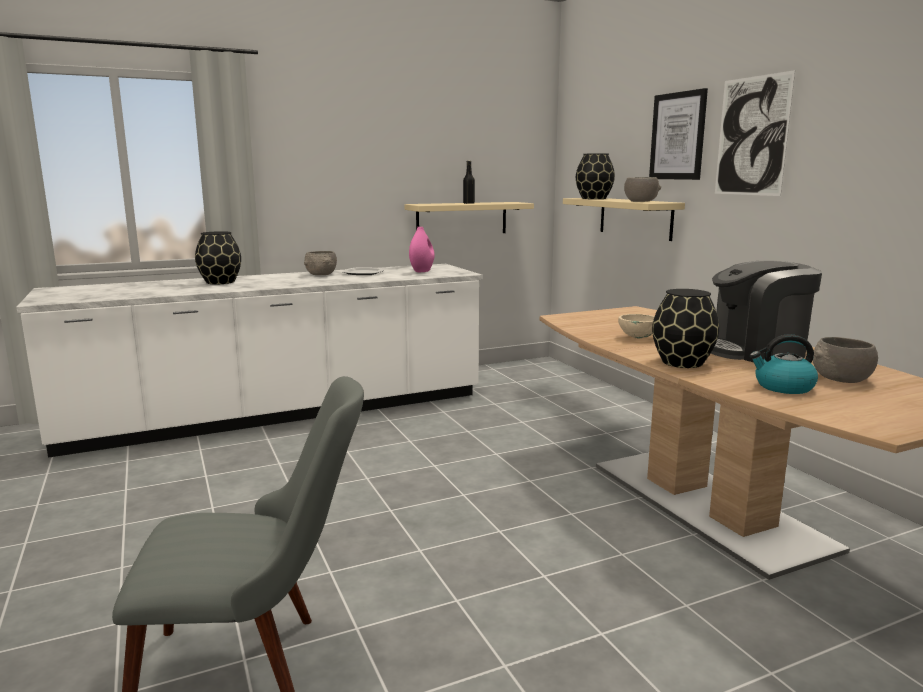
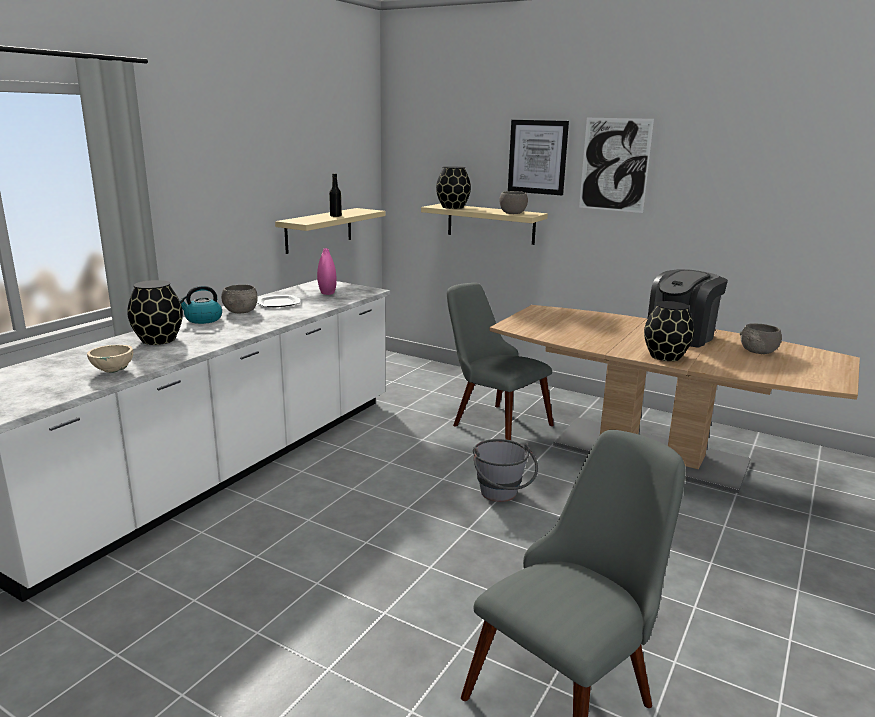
camera: 35 degrees left, 5 degrees up
beige bowl [618,314,655,339] -> beige bowl moved to [87,345,133,373]
kettle [750,334,818,394] -> kettle moved to [179,285,222,324]
none -> grey chair [447,283,554,440]
none -> grey bucket [473,439,538,502]

